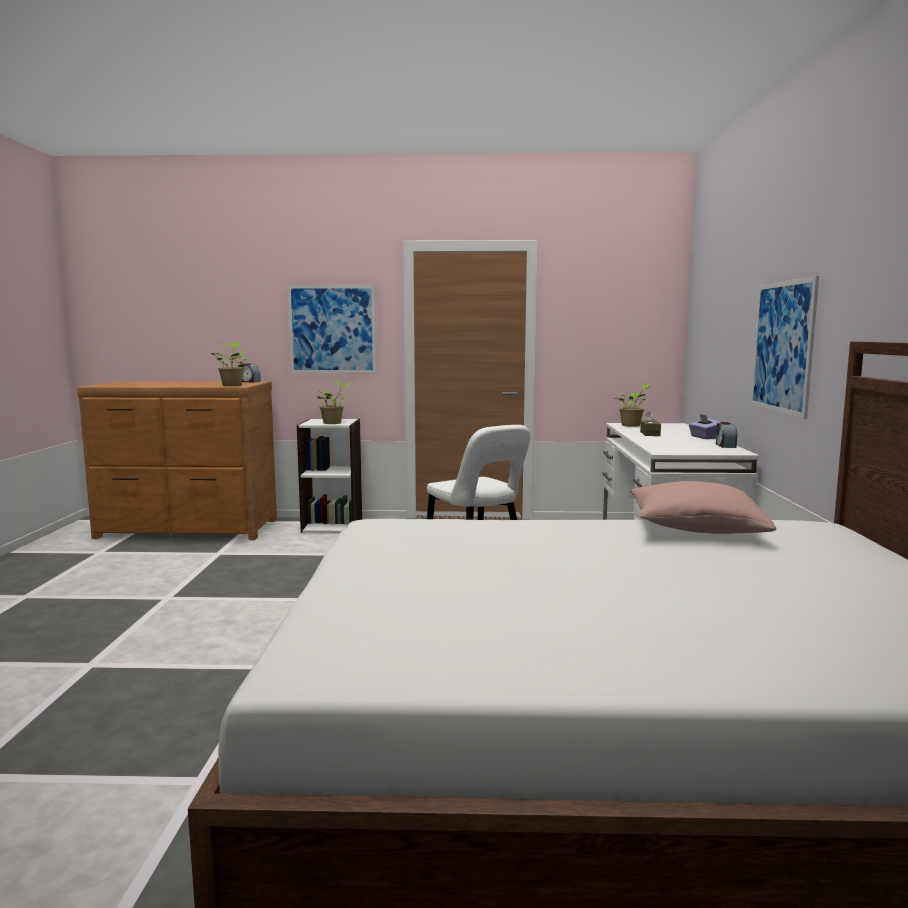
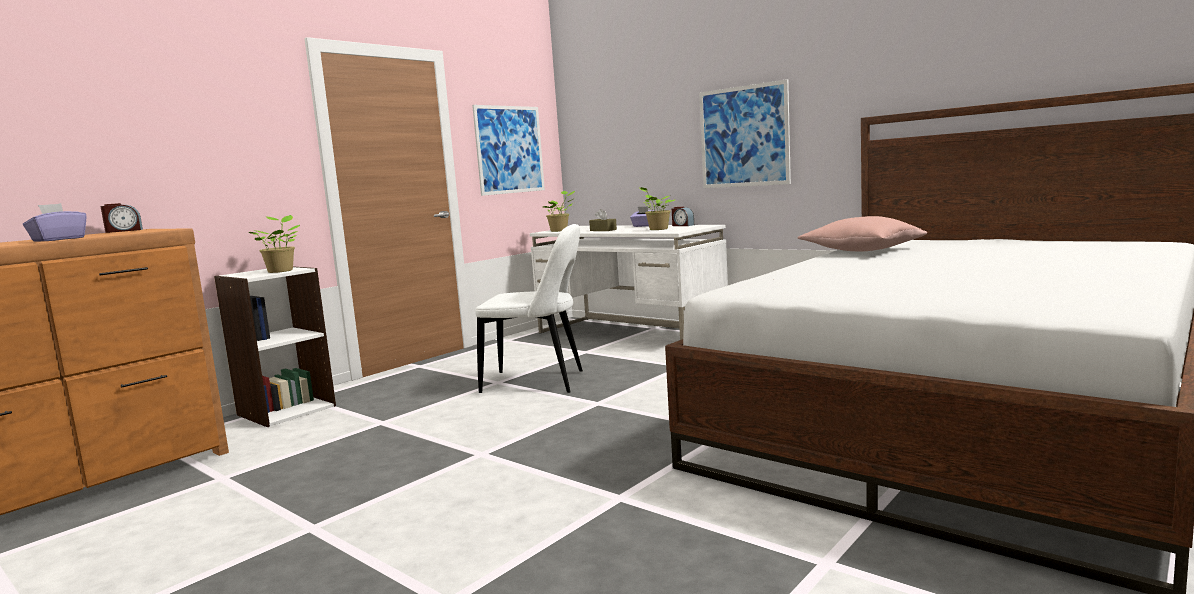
camera: 50 degrees left, 0 degrees up
potted plant [211,342,247,386] -> potted plant moved to [639,187,675,230]
picture [287,285,377,373] -> picture moved to [472,105,545,196]
none -> purple tissue box [23,203,87,242]

